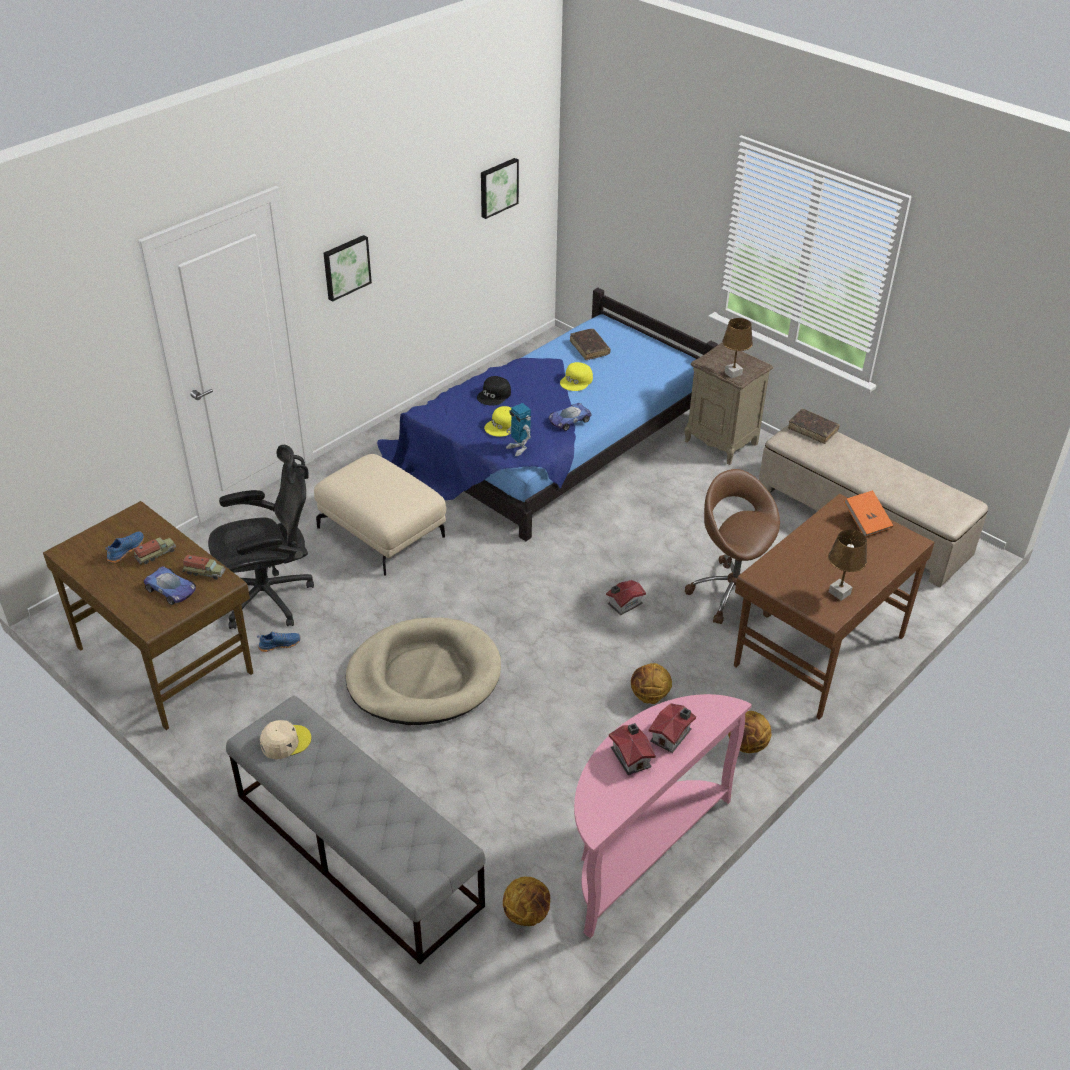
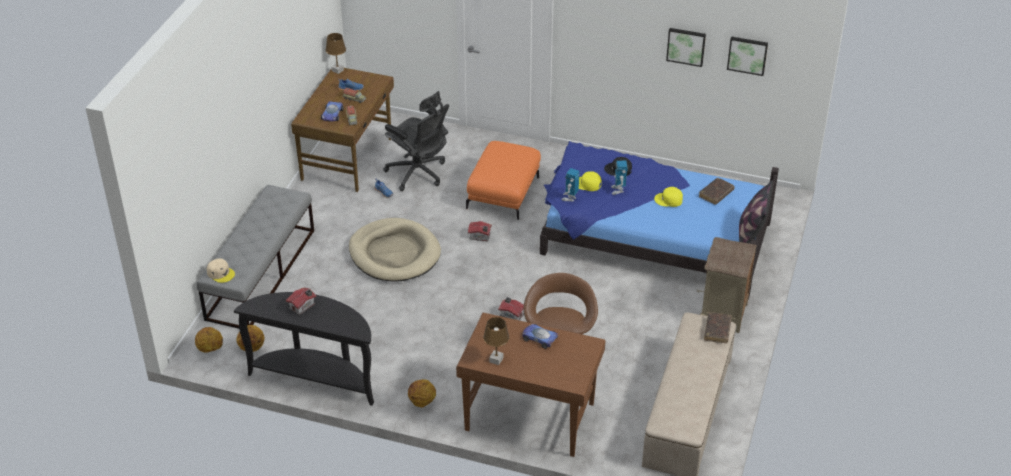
camera: 65 degrees right, 0 degrees up
beige cap [260,720,311,759] -> beige cap moved to [207,259,235,283]
beige ottoman [314,454,446,576] -> orange ottoman [466,141,541,220]
picture [323,235,372,302] -> picture moved to [666,28,706,67]
toy car [549,403,592,431] -> toy car moved to [522,324,559,349]
pink console table [574,694,752,938] -> black console table [234,292,374,406]
basketball [631,663,672,704] -> basketball moved to [195,327,223,353]
toy house [648,703,696,753] -> toy house moved to [468,221,492,241]
brown table lamp [722,318,753,378] -> brown table lamp moved to [326,33,346,74]
orange book [844,490,893,537] -> none
none -> toy robot [611,161,627,195]
none -> pillow [739,180,773,244]

